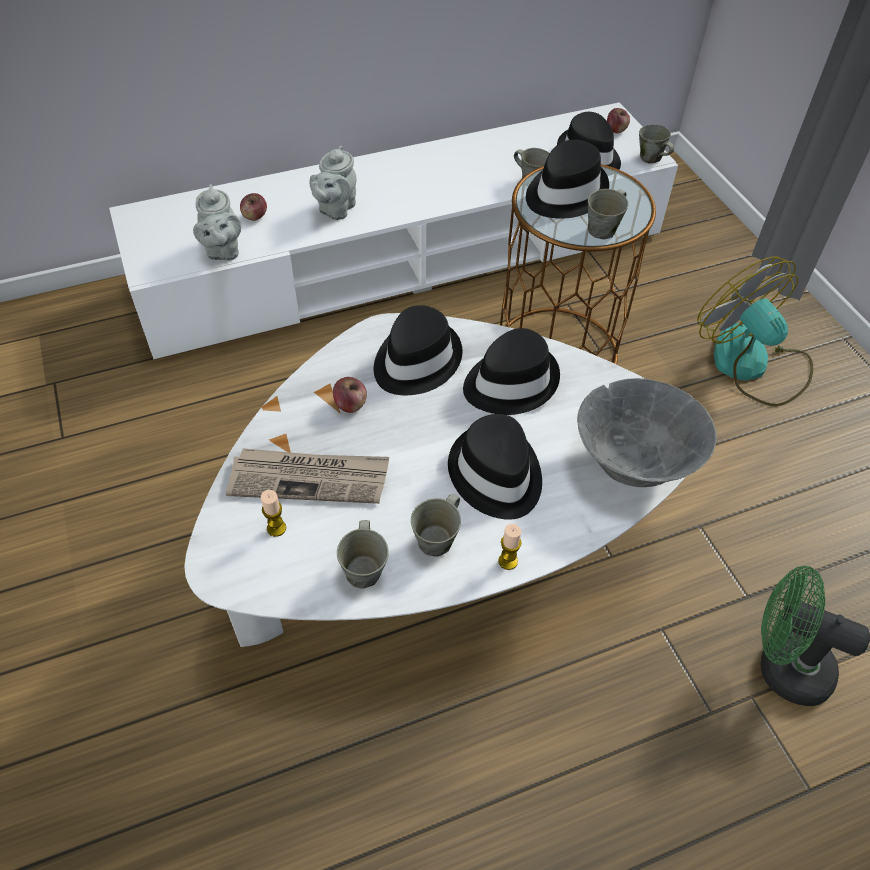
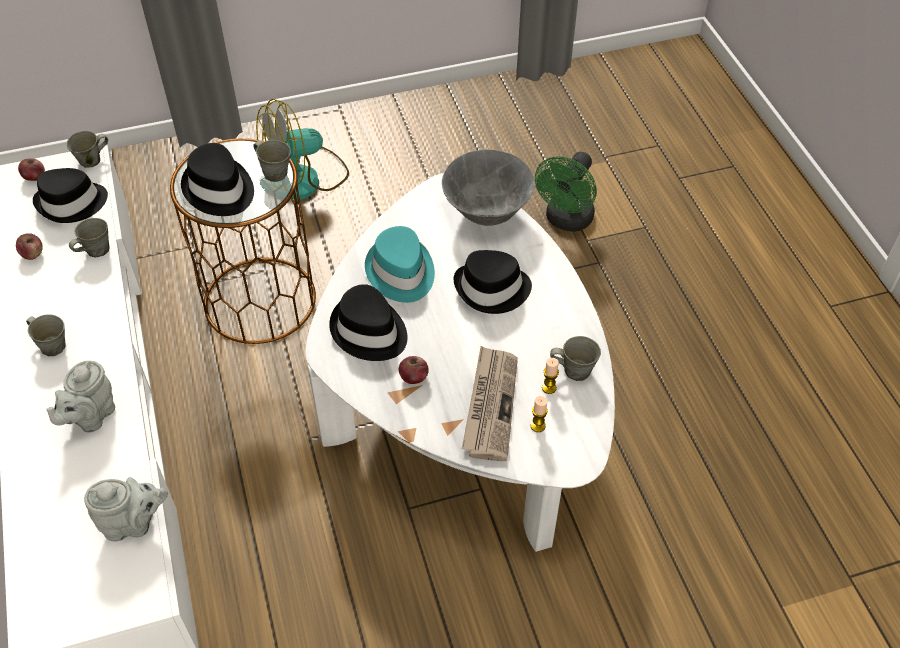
camera: 85 degrees left, 0 degrees up
apple [240,193,267,221] -> apple moved to [16,233,43,260]
grey teapot [309,146,357,220] -> grey teapot turned 90 degrees clockwise [46,360,115,433]
grey mug [411,494,461,557] -> grey mug moved to [26,314,66,356]
black hat [463,328,560,415] -> turquoise hat [365,226,435,303]
candle [498,524,522,570] -> candle moved to [542,358,559,394]

